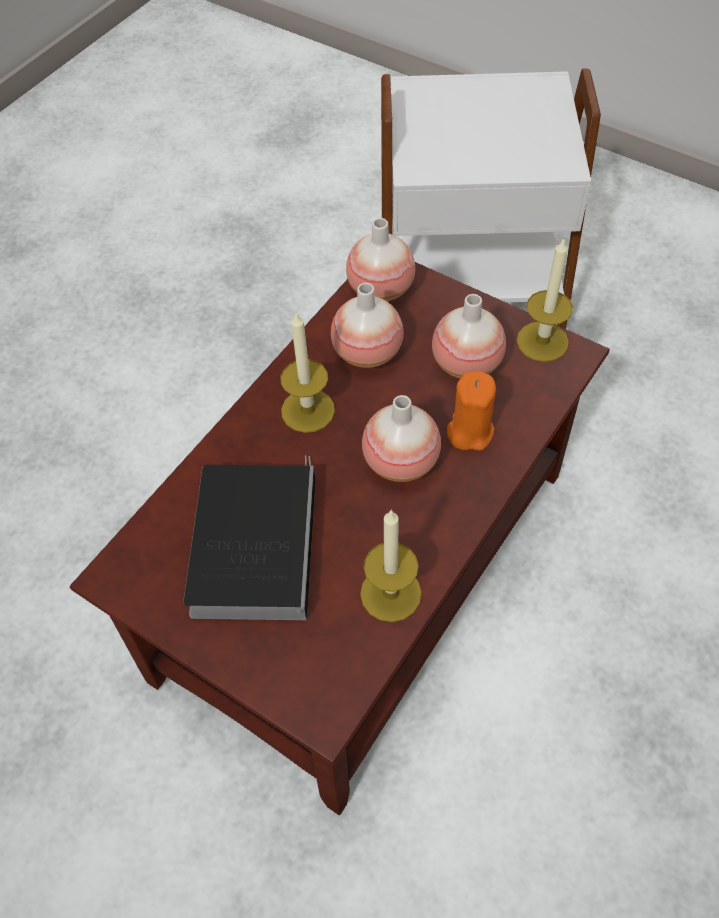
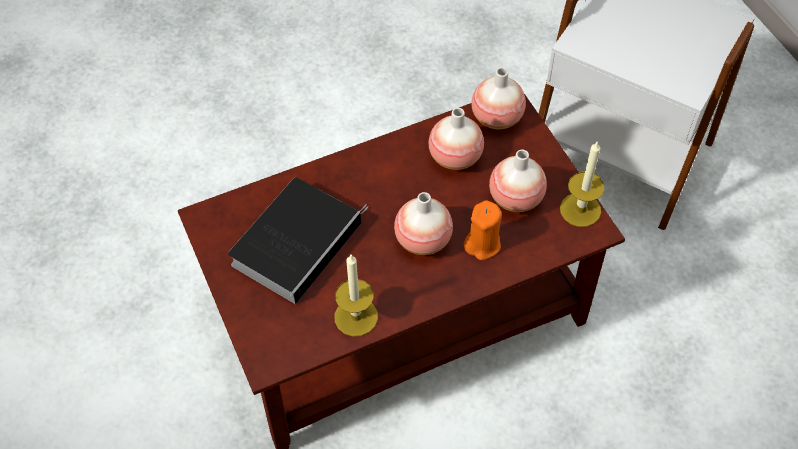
camera: 30 degrees right, 0 degrees up
candle [280,311,335,433] -> none

